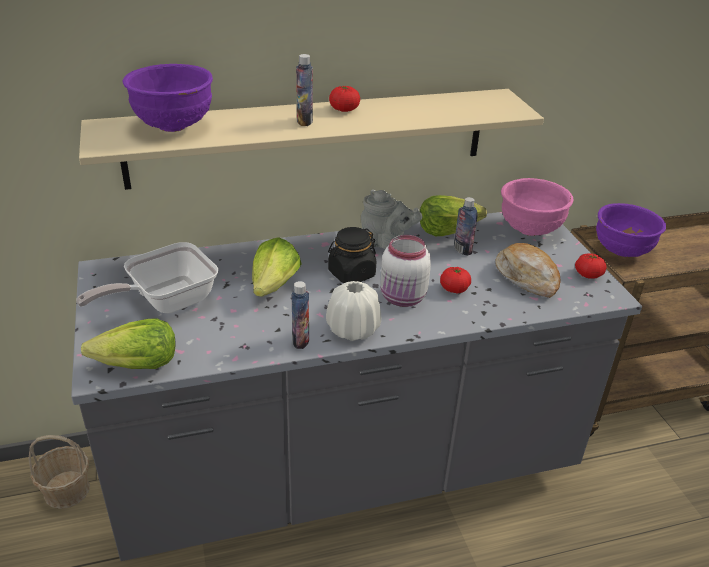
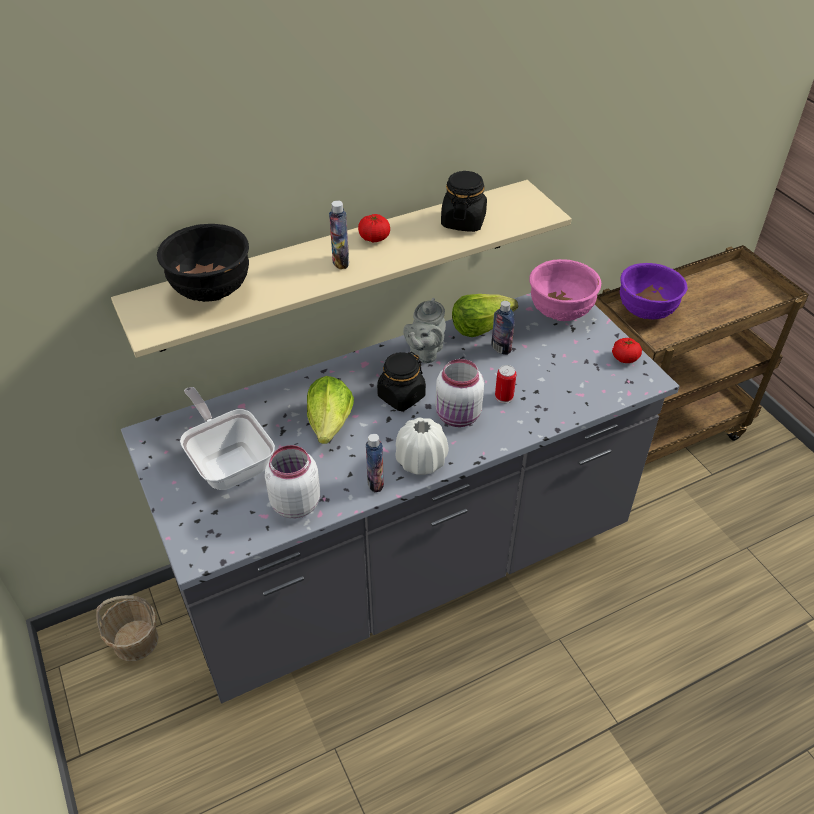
camera: 10 degrees left, 10 degrees up
frying pan [76,242,218,314] -> frying pan turned 105 degrees clockwise [180,387,275,490]
lettuce [81,319,175,369] -> none
purple bowl [123,64,213,132] -> black bowl [157,224,249,302]
grey teapot [361,189,422,249] -> grey teapot turned 105 degrees clockwise [403,298,446,363]
tomato [440,267,471,293] -> can [495,365,516,403]
bread [495,243,561,298] -> none
none -> white jar [265,445,320,519]
none -> black jar [441,171,487,232]

